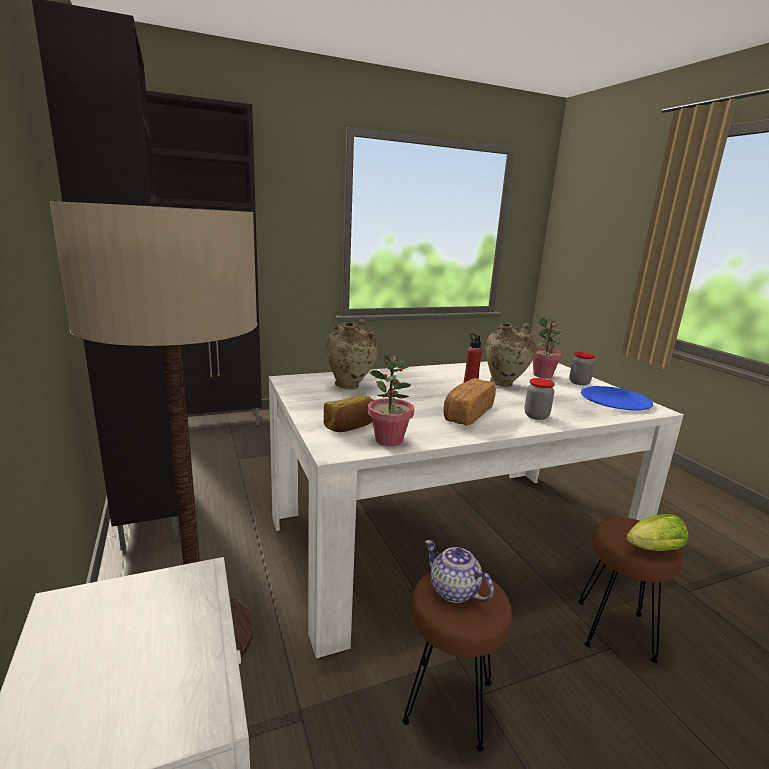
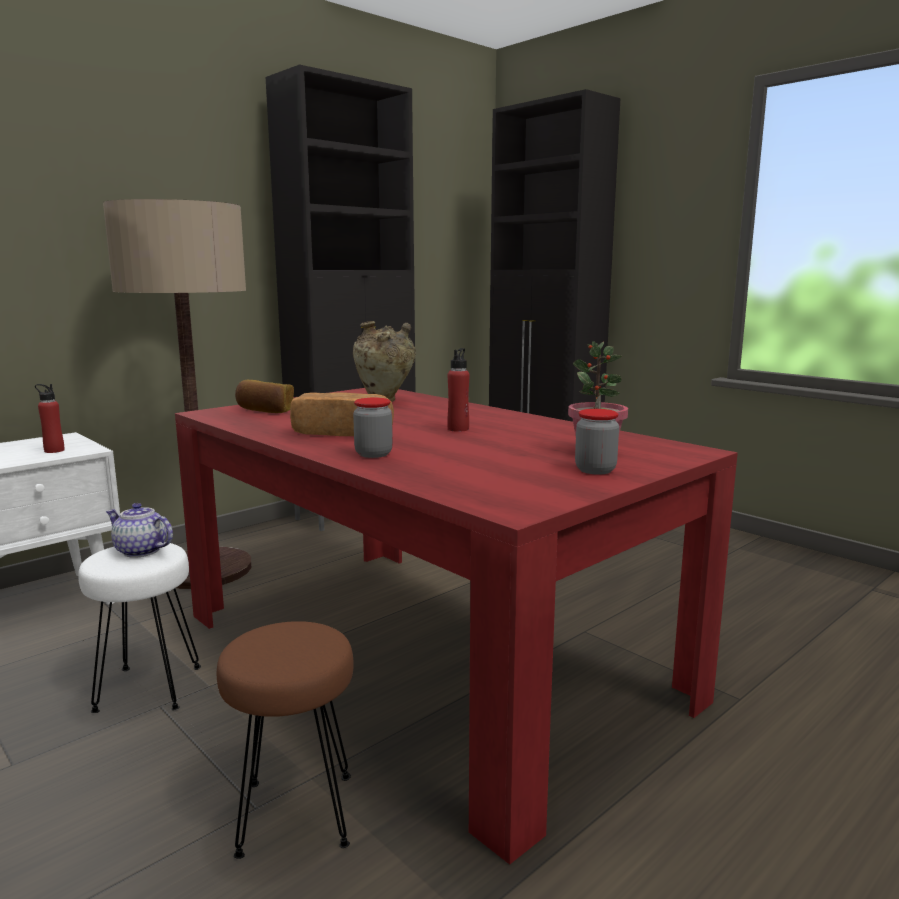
camera: 70 degrees right, 5 degrees down
white dining table [269,361,684,658] -> red dining table [175,388,738,865]
potted plant [368,354,414,446] -> none
brown stool [402,572,512,752] -> white stool [78,542,201,713]
teapot [425,540,494,603] -> teapot turned 90 degrees counterclockwise [106,503,173,558]
beige vase [486,323,537,387] -> none
blue plate [581,386,653,410] -> none
lettuce [627,514,688,551] -> none
none -> red bottle [35,384,65,453]

